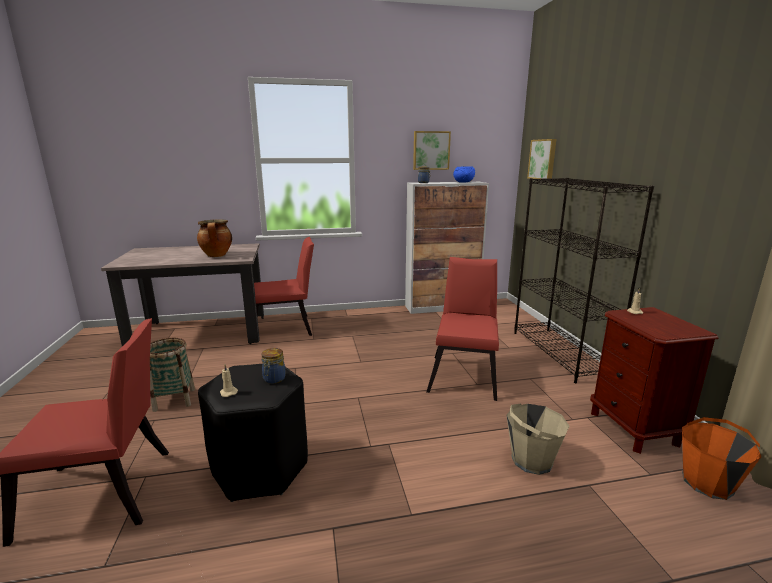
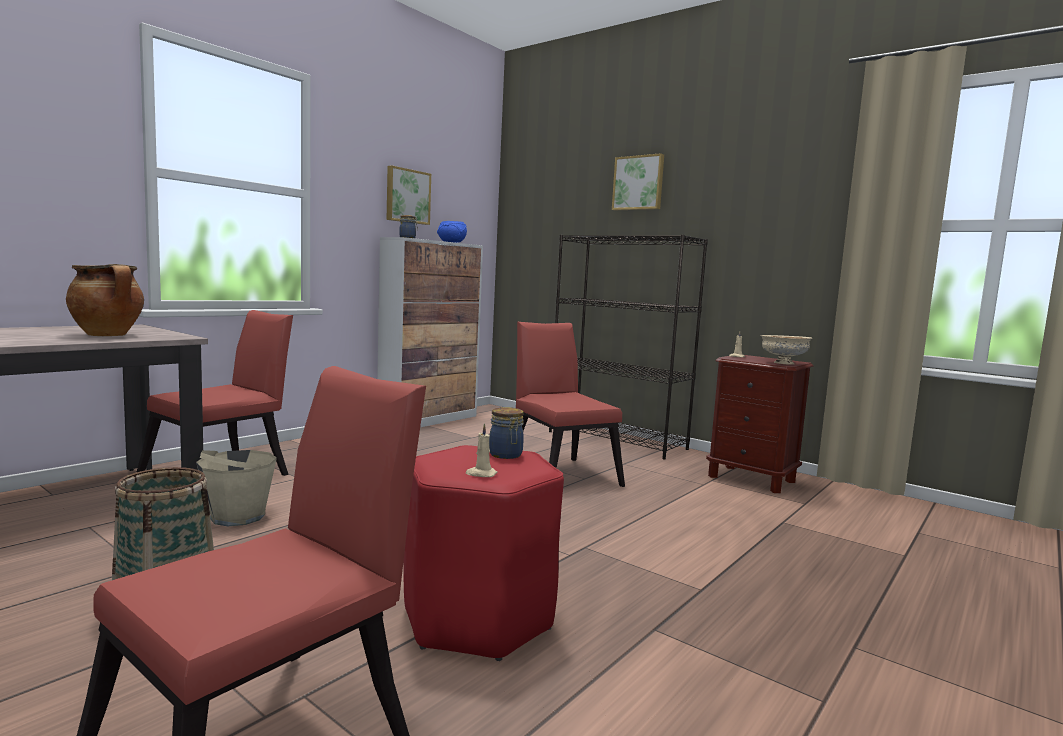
camera: 40 degrees left, 10 degrees down
black stool [198,364,308,502] -> red stool [403,445,564,661]
beige bucket [506,403,569,475] -> beige bucket moved to [196,450,277,526]
picture [527,139,556,180] -> picture moved to [612,153,664,210]
orange bucket [682,417,762,500] -> none
none -> beige bowl [761,335,812,365]

